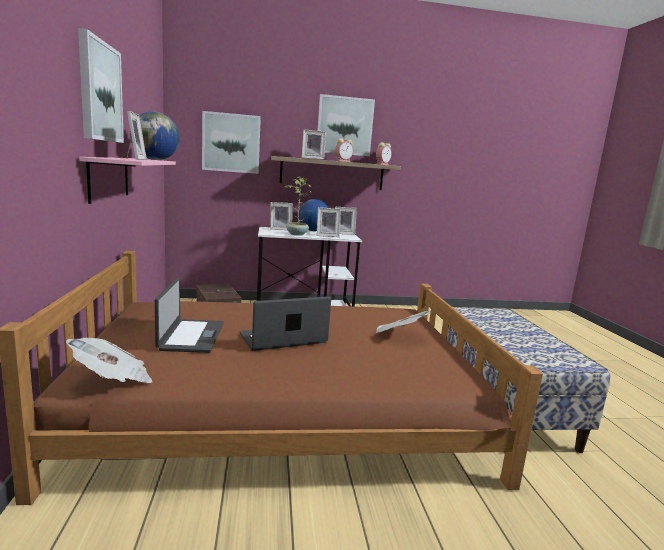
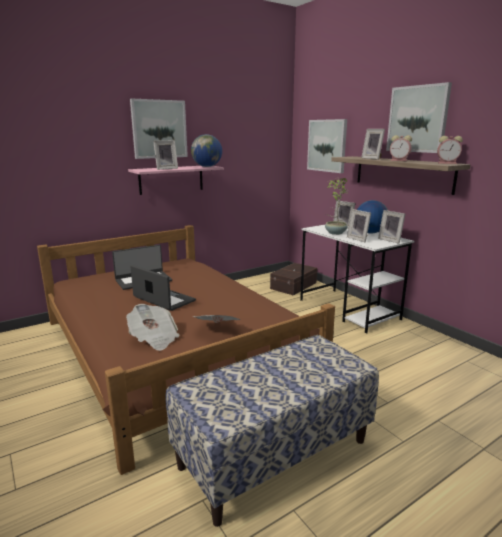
camera: 65 degrees right, 5 degrees up
newspaper [66,338,153,383] -> newspaper moved to [126,304,180,351]

